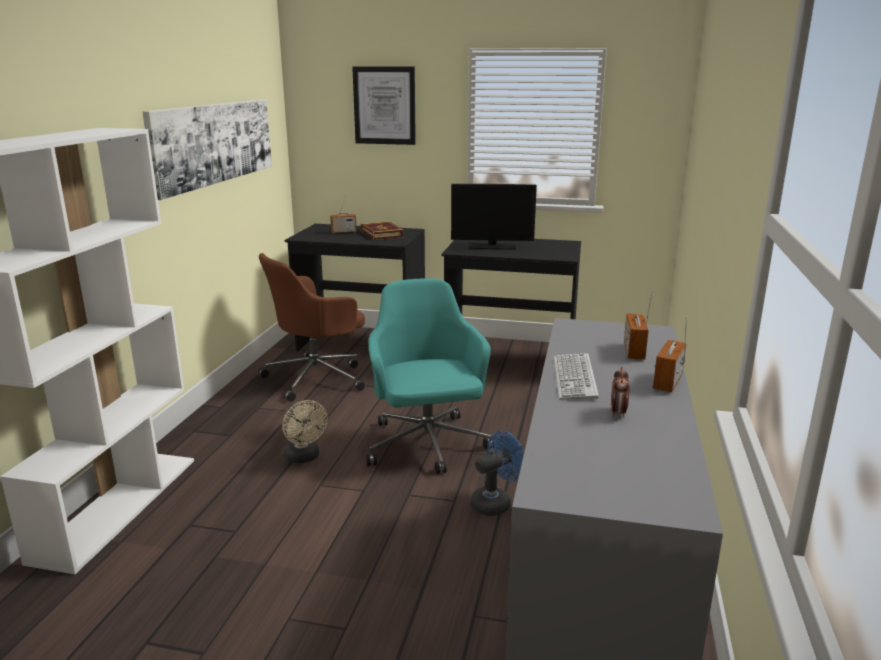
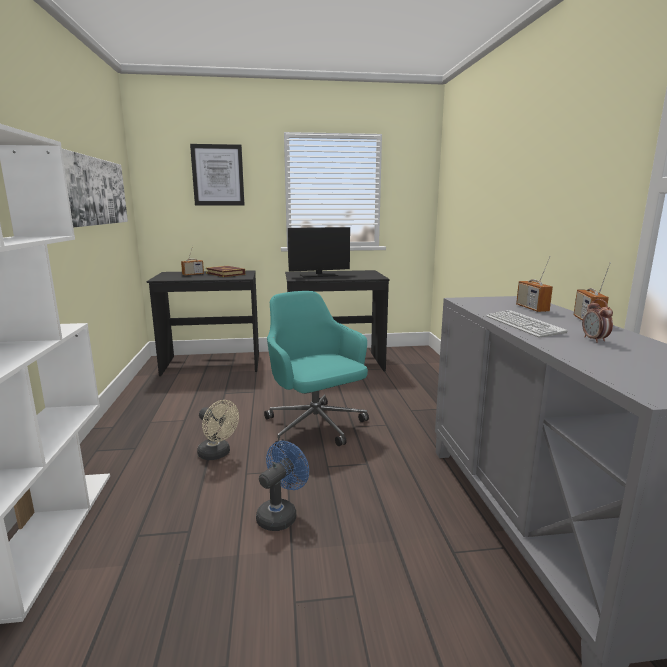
camera: 20 degrees left, 5 degrees down
brown office chair [258,253,365,402] -> none
blue fan [471,431,524,516] -> blue fan moved to [256,441,309,531]

